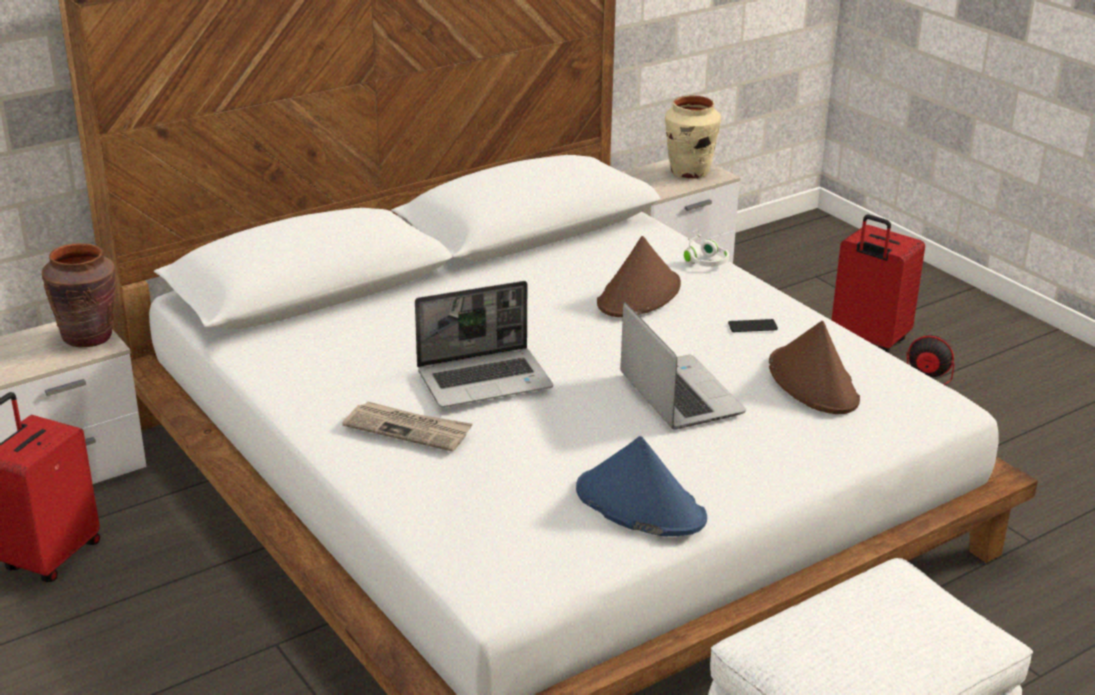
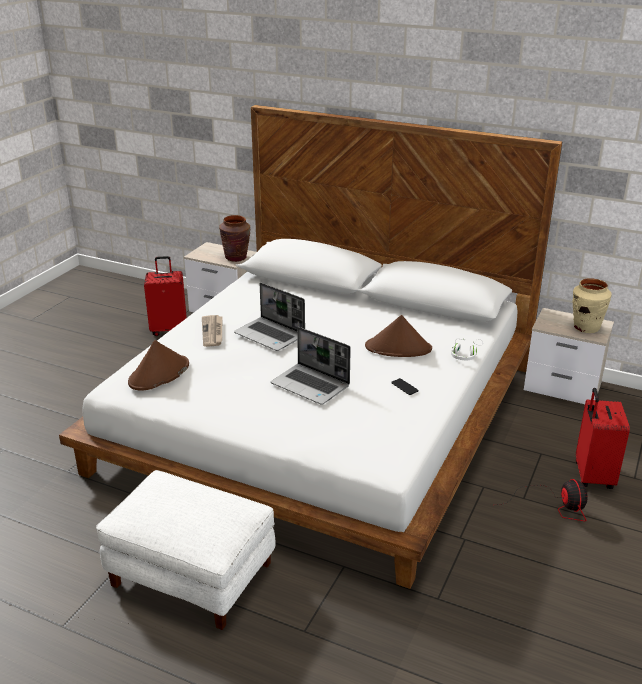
camera: 60 degrees right, 0 degrees up
blue hat [576,436,707,537] -> none
laptop [620,302,746,430] -> laptop turned 90 degrees clockwise [271,327,351,405]
brown hat [769,320,860,414] -> brown hat moved to [128,340,189,390]

